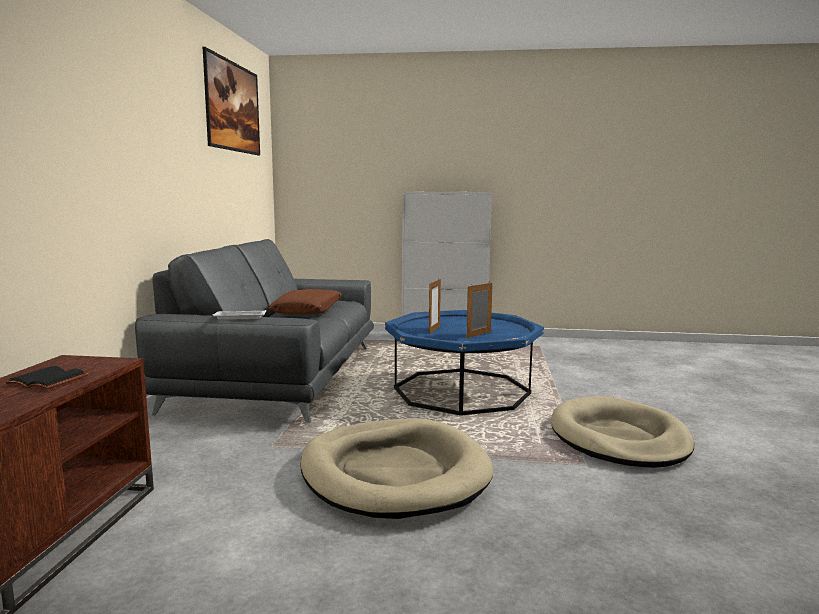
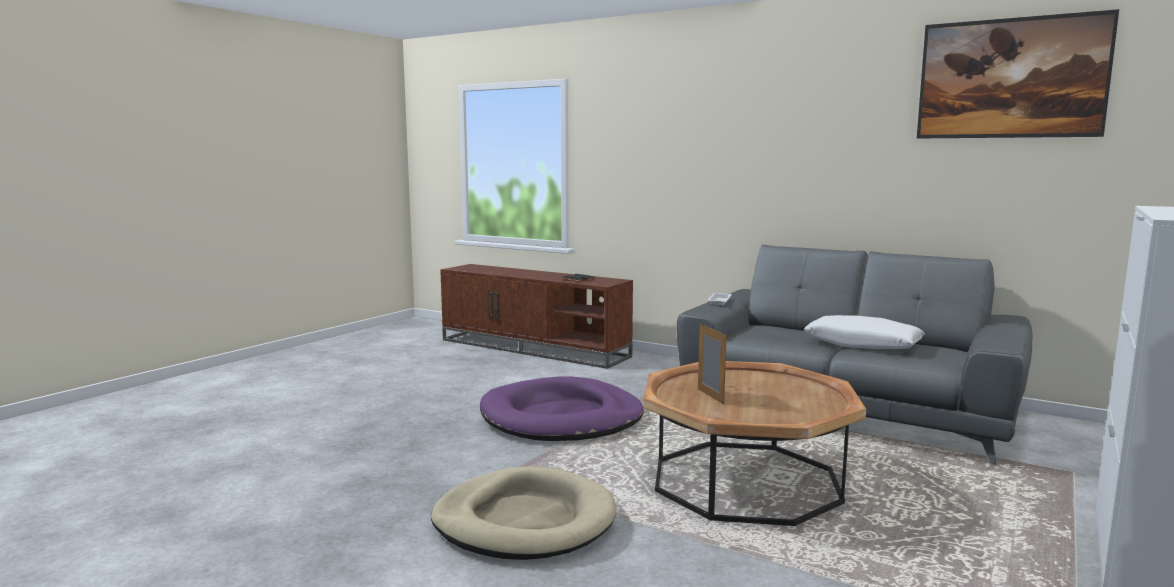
camera: 115 degrees right, 0 degrees up
brown pillow [269,289,342,314] -> white pillow [804,315,925,349]
beige dog bed [300,418,494,519] -> purple dog bed [480,376,644,441]
blue coffee table [385,310,544,416] -> brown coffee table [643,361,866,526]
picture frame [429,279,441,334] -> none

